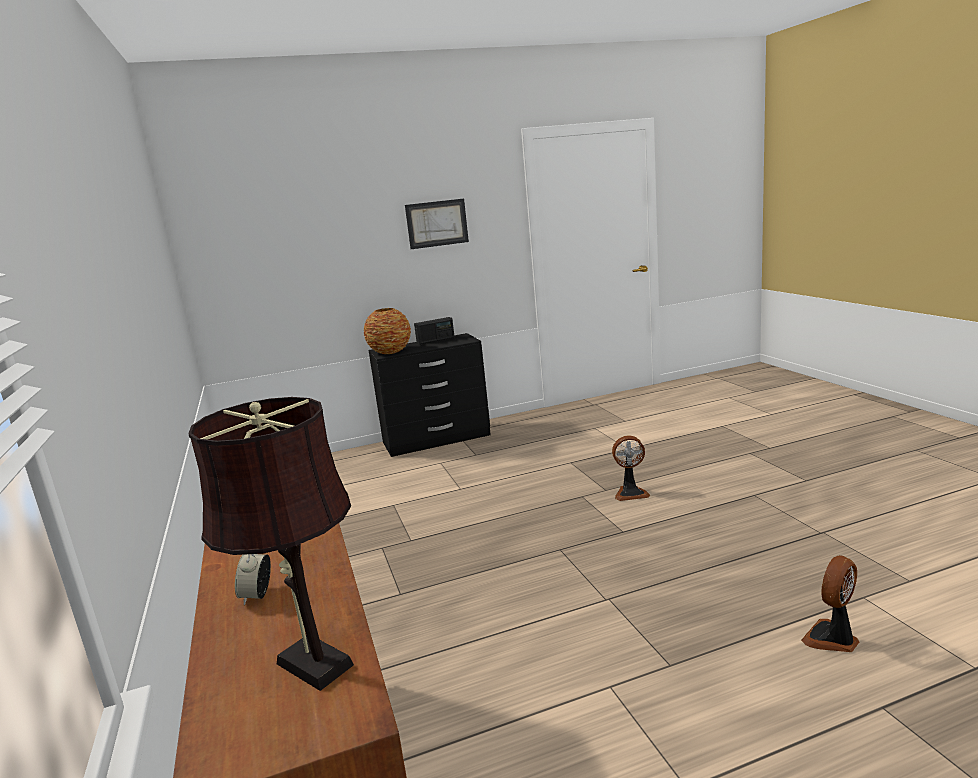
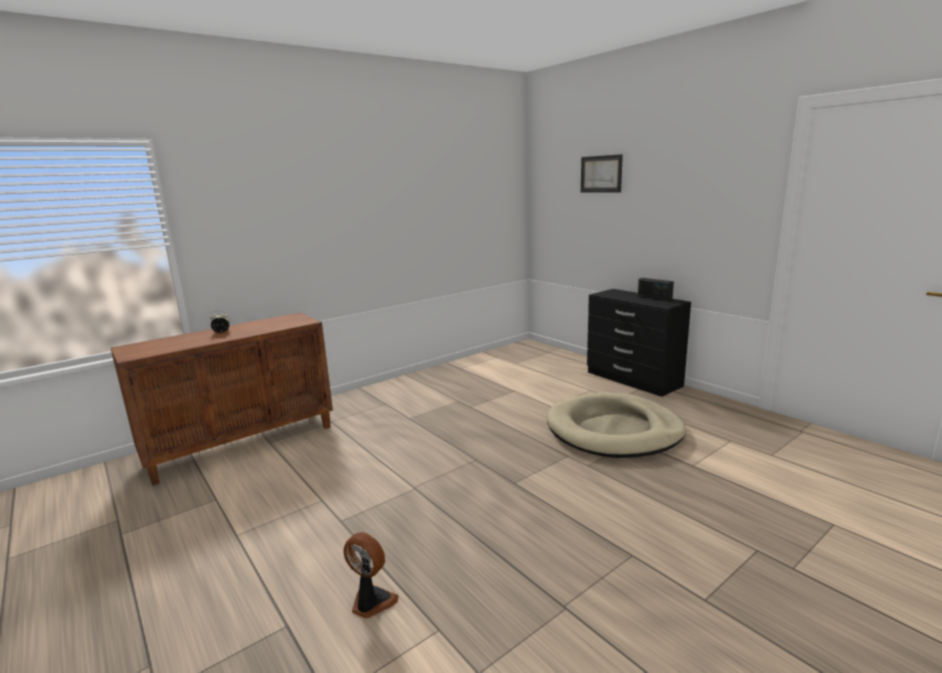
camera: 70 degrees right, 0 degrees up
brown table lamp [188,397,354,691] -> none
vase [364,308,411,354] -> none
picture [405,199,469,249] -> picture moved to [581,154,623,193]
fan [612,435,650,501] -> none
none -> beige dog bed [547,393,686,458]

